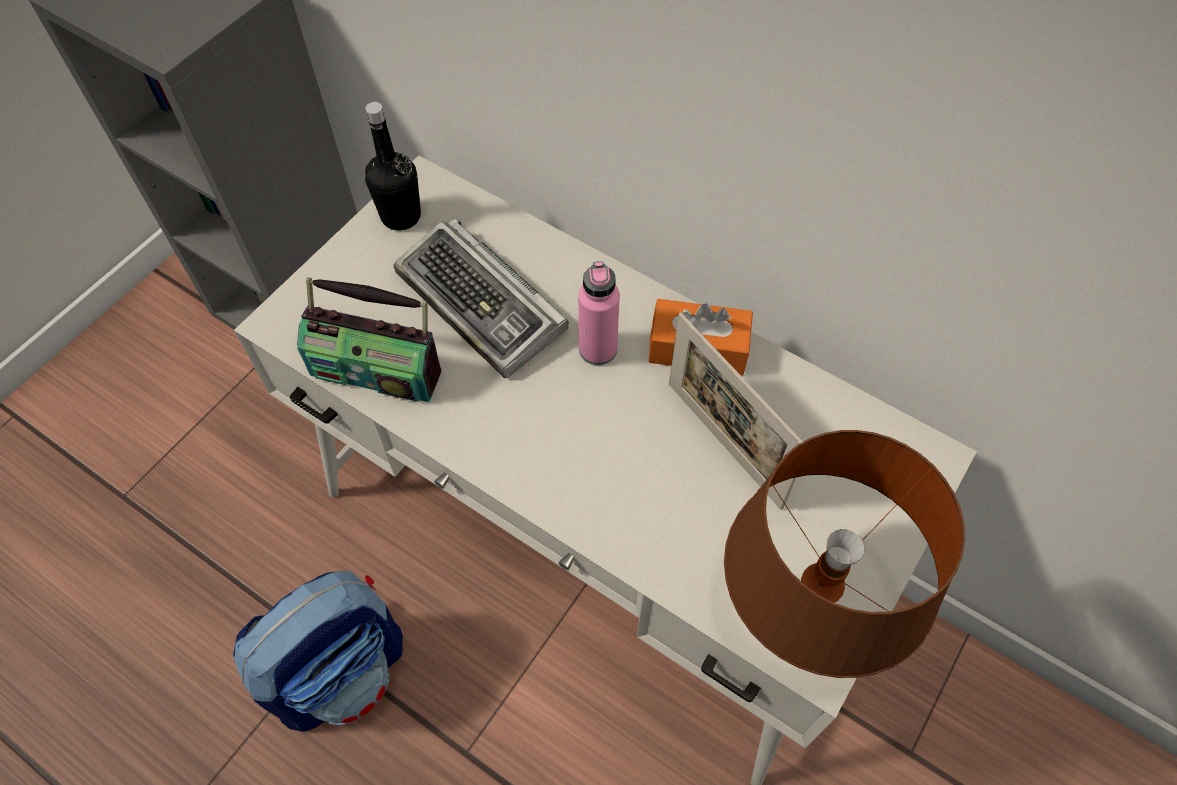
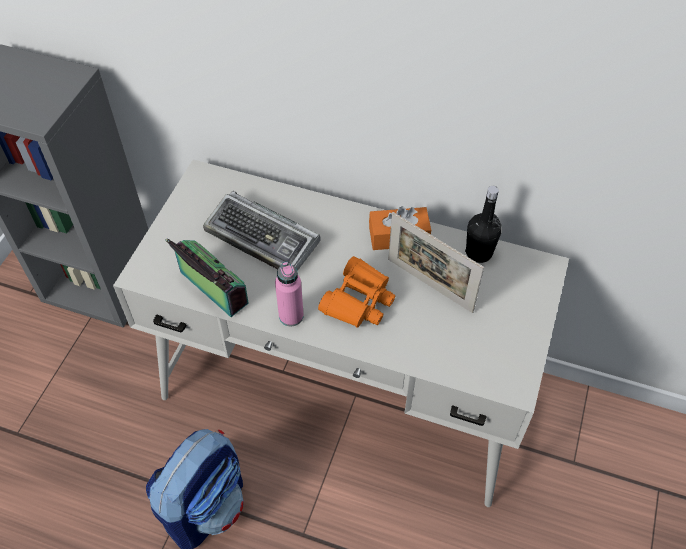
camera: 15 degrees left, 5 degrees down
radio [297,277,441,402] -> radio turned 135 degrees counterclockwise [165,238,249,317]
black bottle [365,102,421,230] -> black bottle moved to [465,186,502,263]
pink bottle [578,261,620,365] -> pink bottle moved to [275,262,304,326]
brown table lamp [724,430,965,678] -> none
none -> orange binoculars [318,256,396,328]

